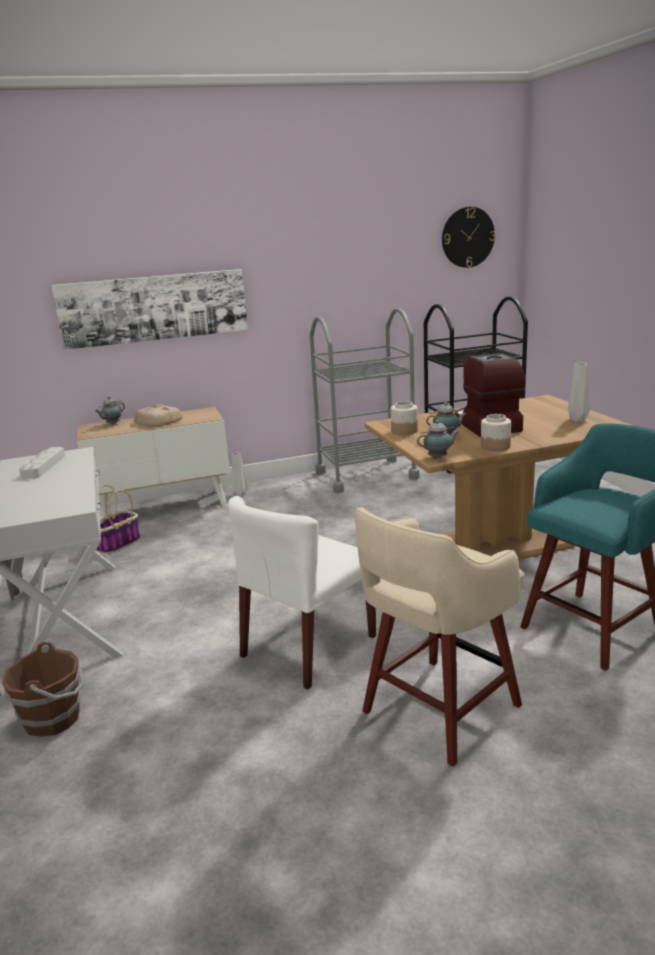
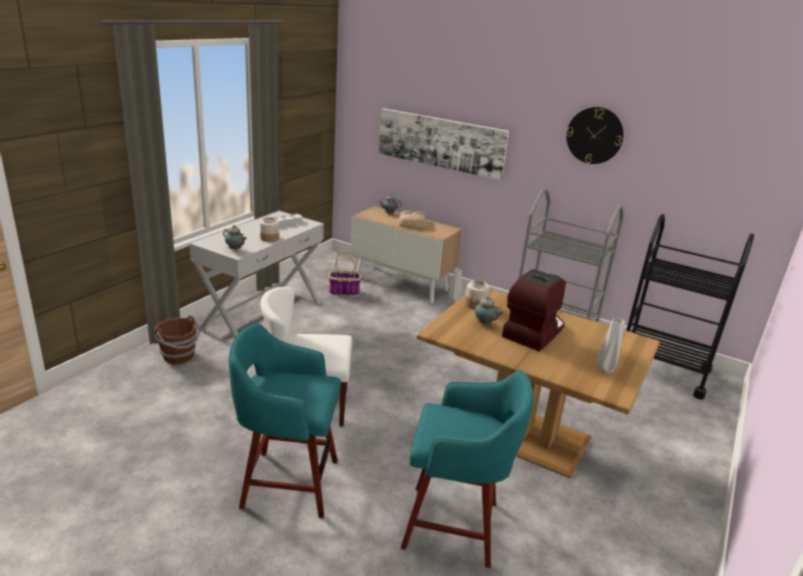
camera: 45 degrees right, 5 degrees up
beige stool [355,507,524,767] -> turquoise stool [229,323,341,518]
teapot [417,420,459,458] -> teapot moved to [223,225,247,250]
wall clock [442,207,495,268] -> wall clock moved to [566,107,624,164]
jar [481,414,511,451] -> jar moved to [260,217,279,242]

